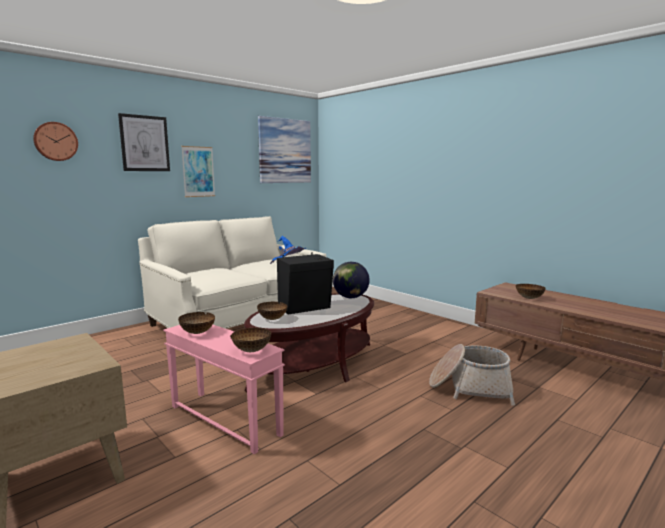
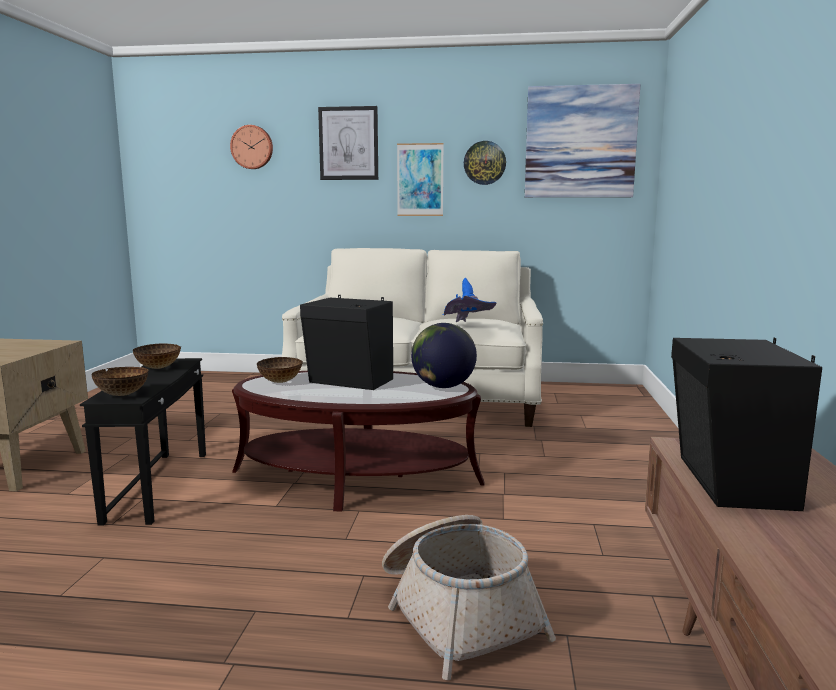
camera: 50 degrees right, 0 degrees up
pink side table [163,325,285,454] -> black side table [80,358,206,526]
bowl [516,284,546,299] -> black speaker [671,337,822,511]
none -> wall clock [464,141,506,185]

